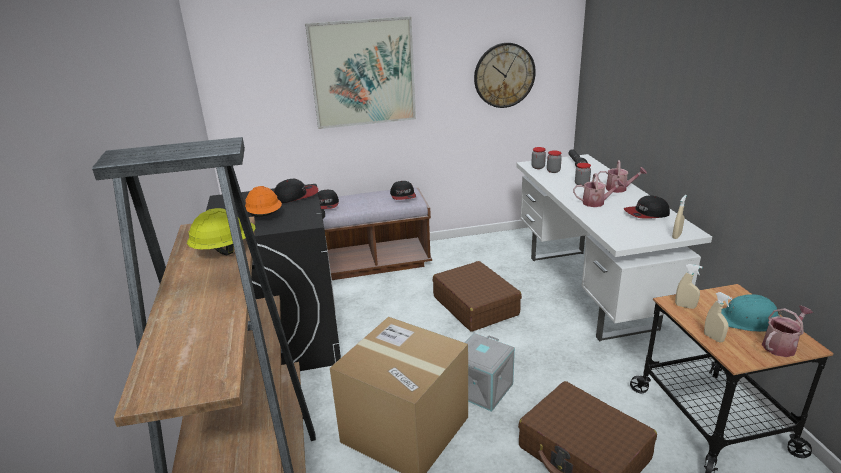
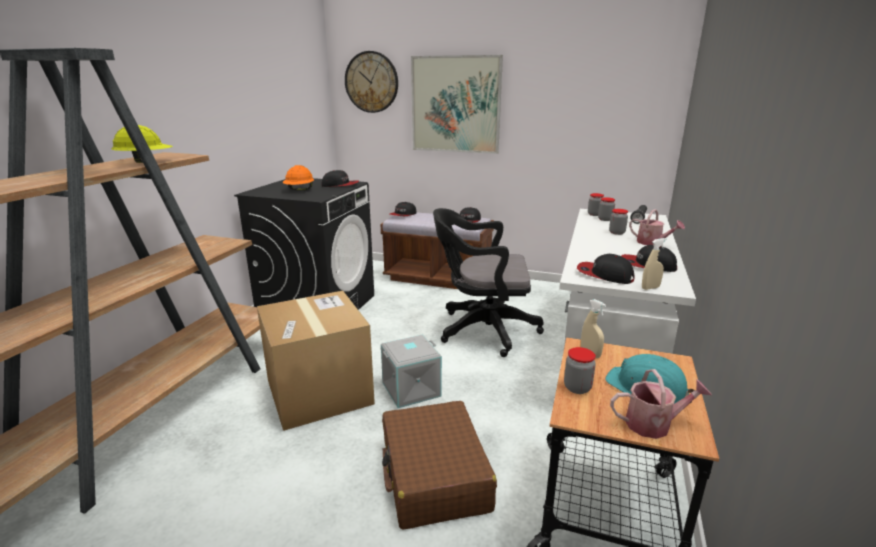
camera: 30 degrees right, 5 degrees down
brown suitcase [433,261,522,332] -> black office chair [433,208,544,357]
wall clock [474,43,536,108] -> wall clock moved to [345,51,398,113]
watering can [573,173,625,207] -> none
beige spray bottle [704,292,732,343] -> jar [564,347,596,394]
none -> cap [577,254,635,284]

